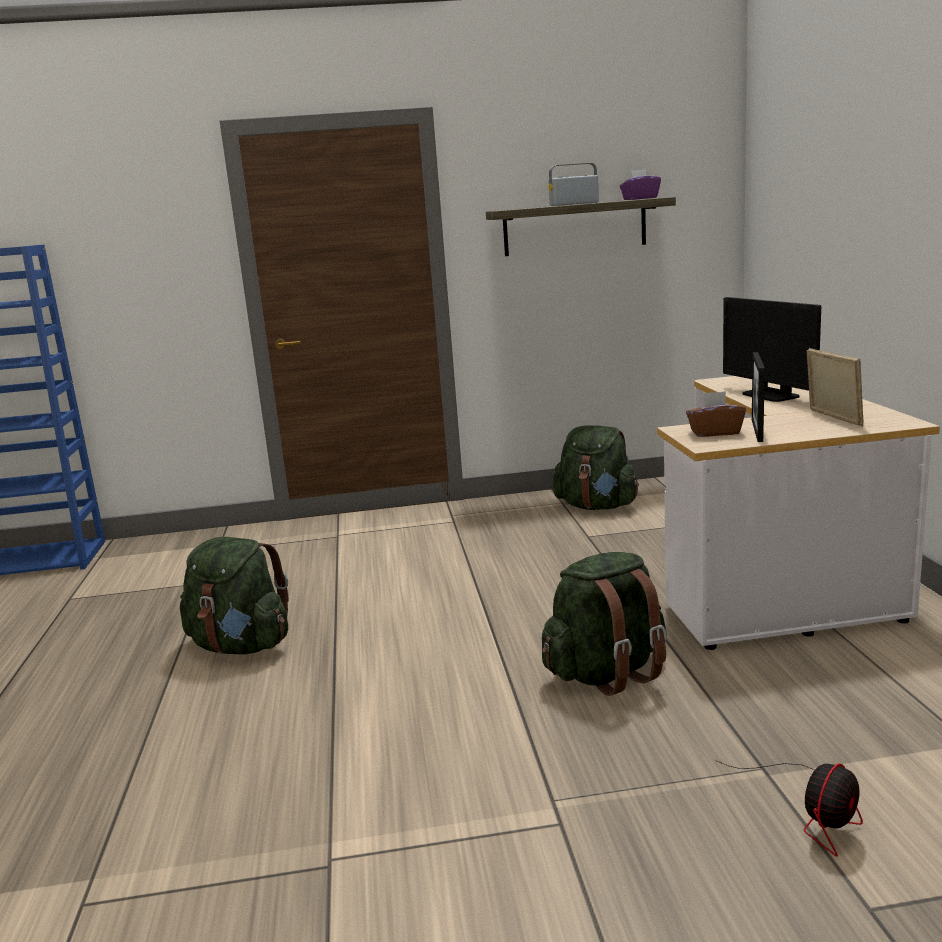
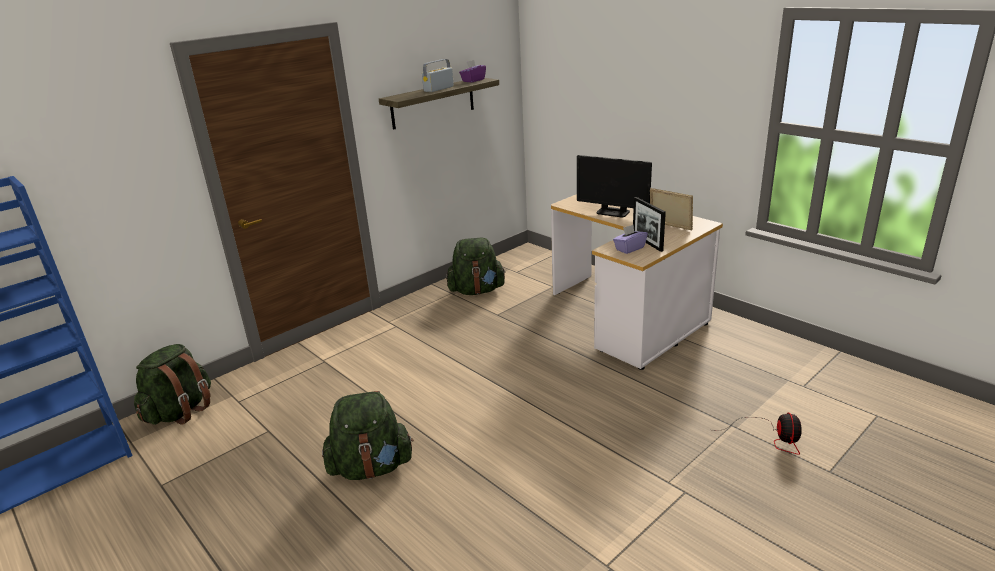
camera: 35 degrees left, 10 degrees up
green backpack [542,552,667,696] -> green backpack moved to [134,344,211,425]
brown tissue box [686,391,746,437] -> purple tissue box [613,225,648,254]

